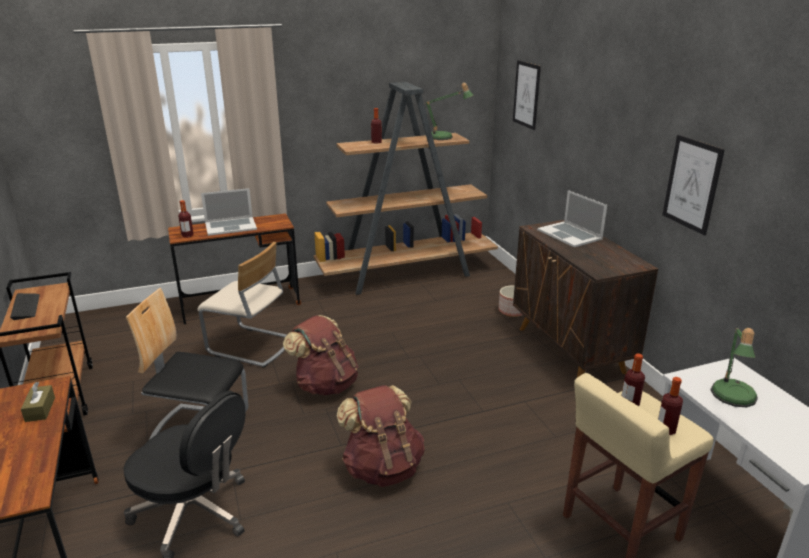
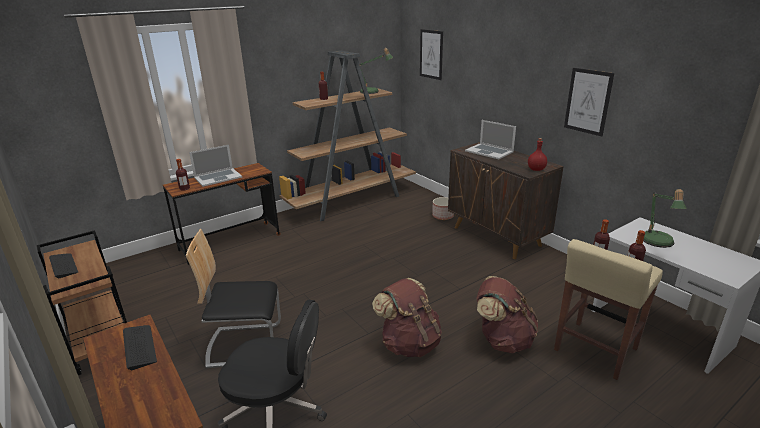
camera: 15 degrees left, 0 degrees up
brown tissue box [21,382,55,422] -> keyboard [123,325,157,370]
beige chair [197,242,287,368] -> none
brown backpack [283,315,358,395] -> brown backpack moved to [476,276,538,353]
none -> red bottle [528,138,547,171]

